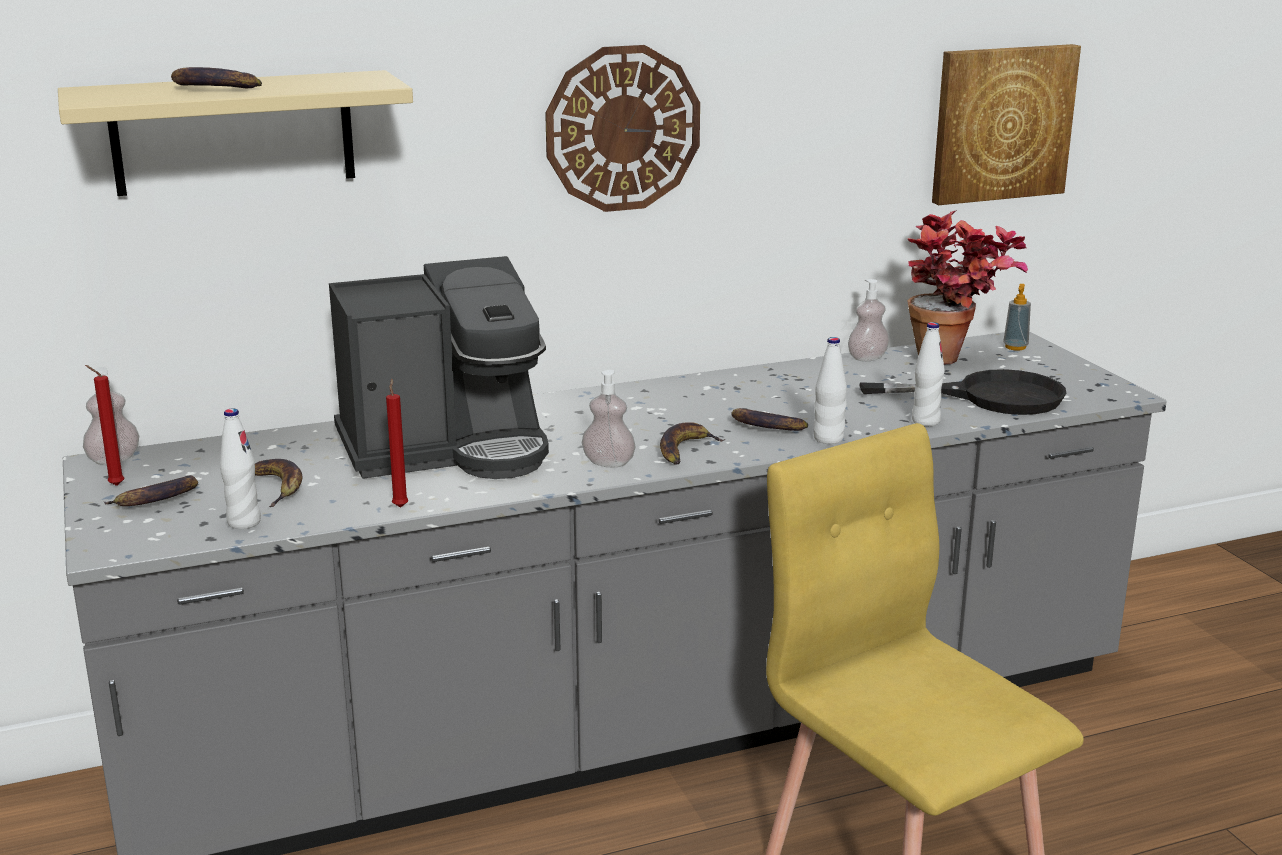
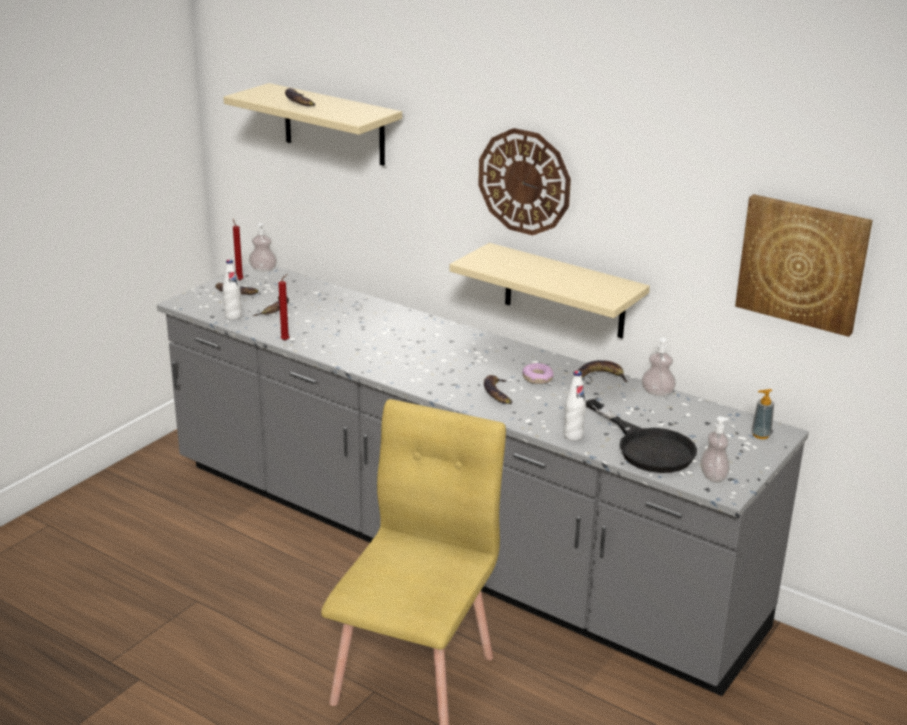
camera: 55 degrees right, 5 degrees up
coffee machine [329,256,549,479] -> none
soap dispenser [582,370,636,467] -> soap dispenser moved to [701,417,729,482]
banana [660,422,725,465] -> banana moved to [577,360,627,382]
white bottle [813,337,847,444] -> none
potted plant [908,210,1028,364] -> none
none -> beige shelf [449,243,650,338]
none -> donut [523,363,553,384]

